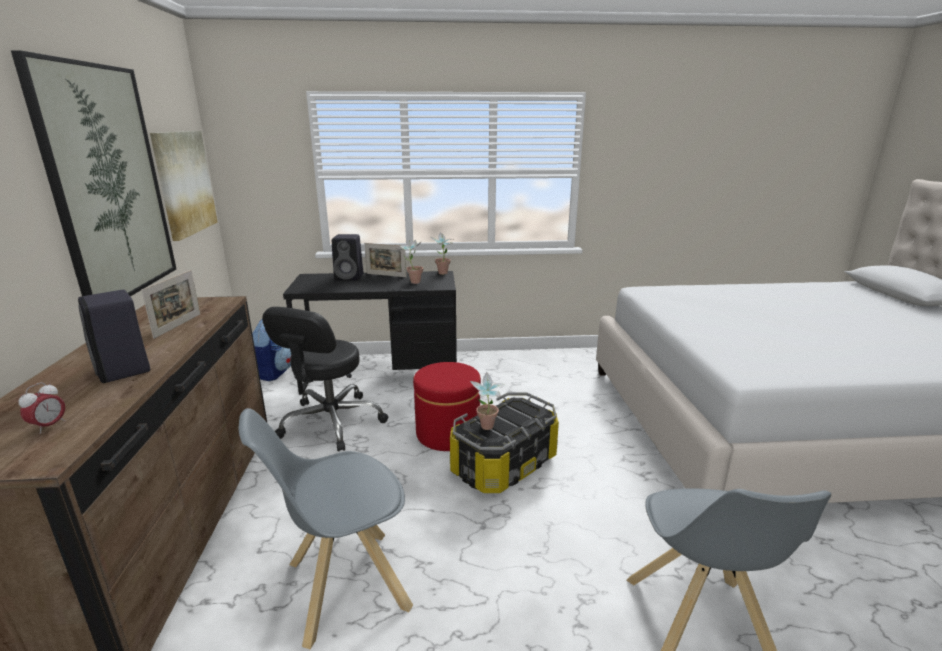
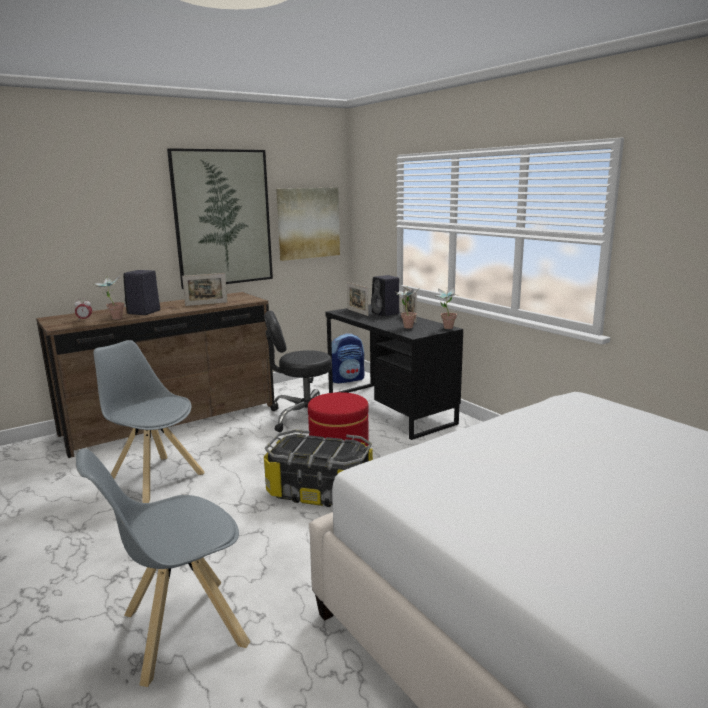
camera: 60 degrees right, 5 degrees down
potted plant [470,372,505,430] -> potted plant moved to [94,276,124,320]
none -> picture frame [347,282,368,316]

